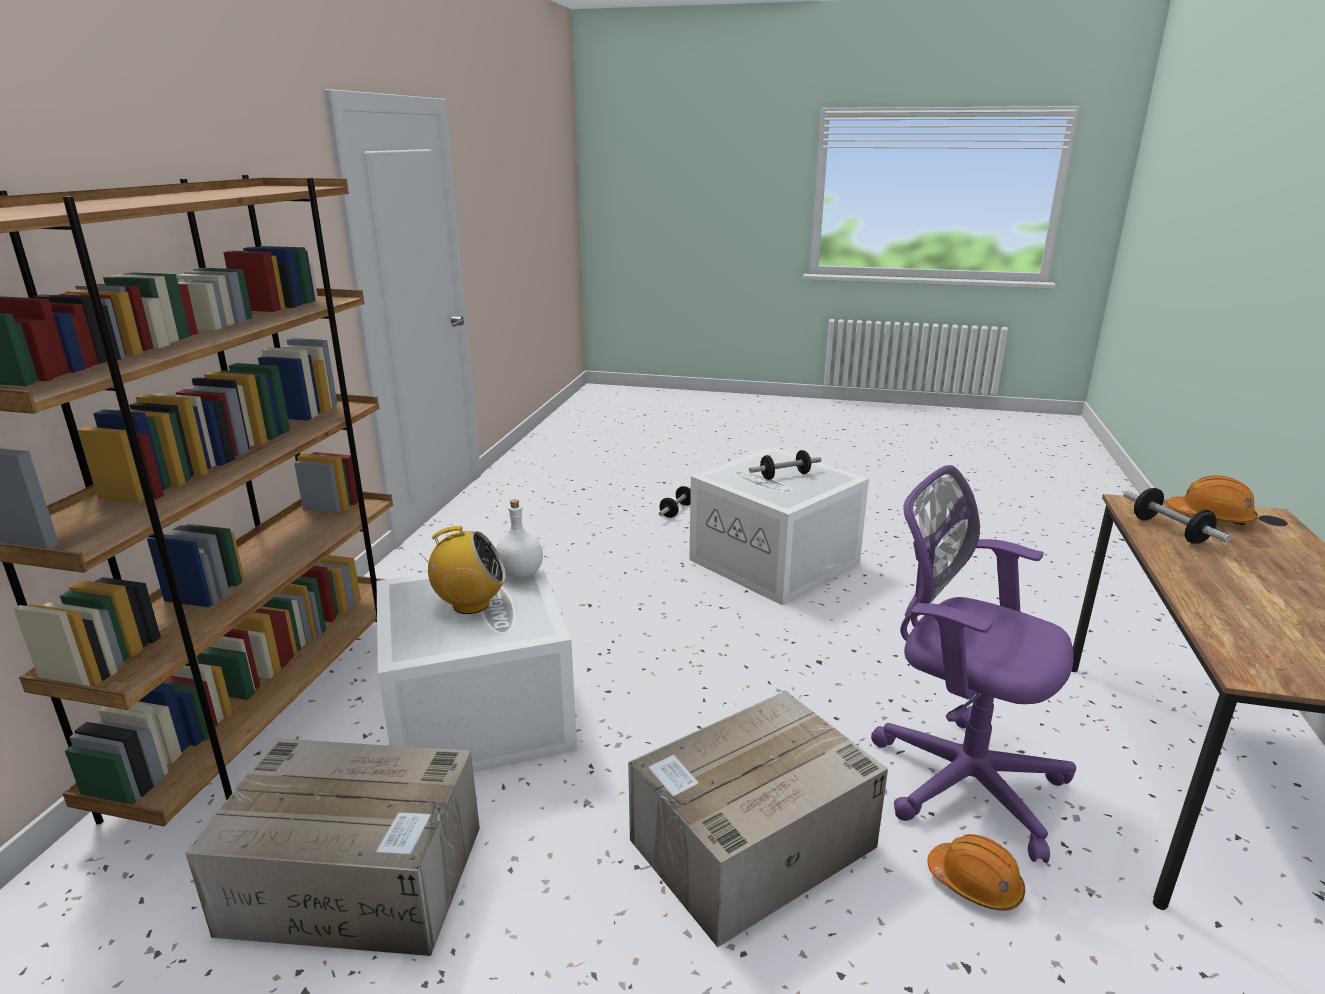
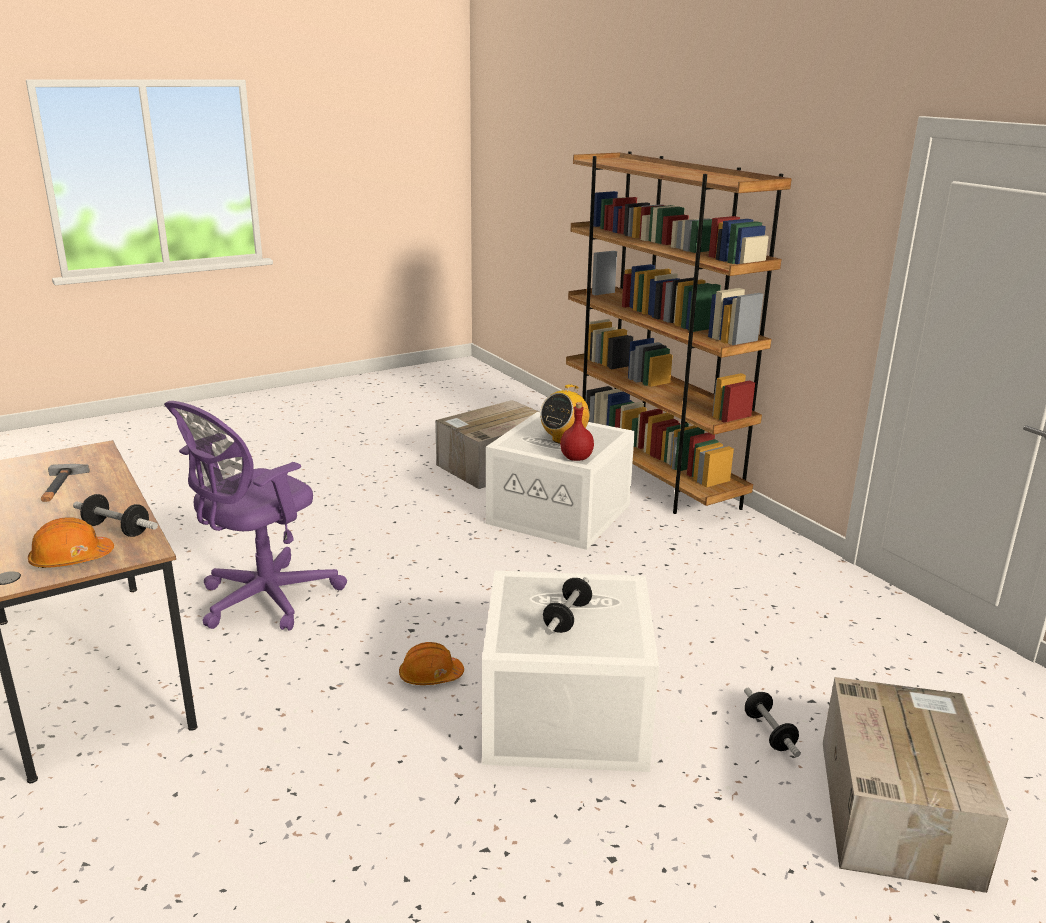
camera: 135 degrees right, 0 degrees up
white bottle [496,499,543,579] -> red bottle [560,402,594,461]
cardboard box [628,691,888,948] -> cardboard box moved to [823,677,1009,893]
purple office chair [871,465,1076,863] -> purple office chair turned 135 degrees clockwise [164,401,347,631]
orange hard hat [927,834,1025,911] -> orange hard hat moved to [399,642,464,685]
none -> hammer [41,464,90,502]

